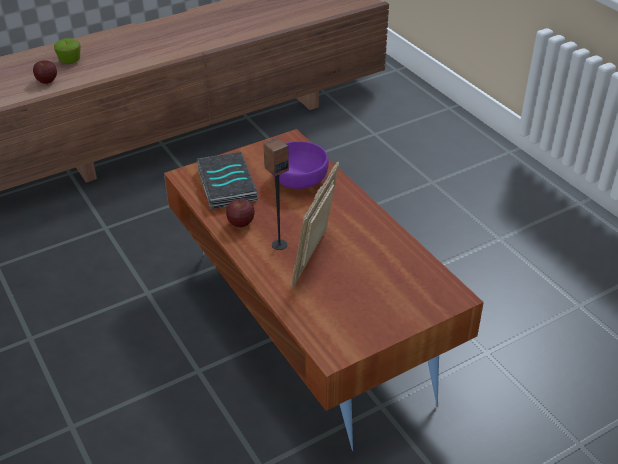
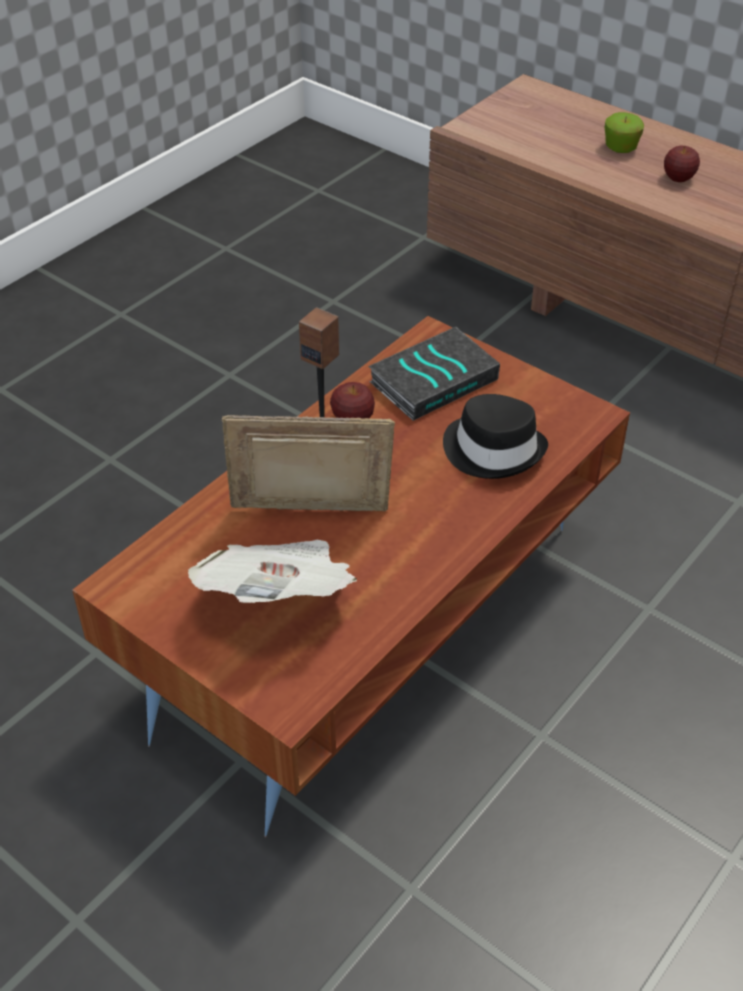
camera: 70 degrees right, 5 degrees up
apple [33,60,57,84] -> apple moved to [664,146,700,182]
purple bowl [273,141,329,189] -> black hat [443,394,548,479]
none -> newspaper [188,540,357,603]

